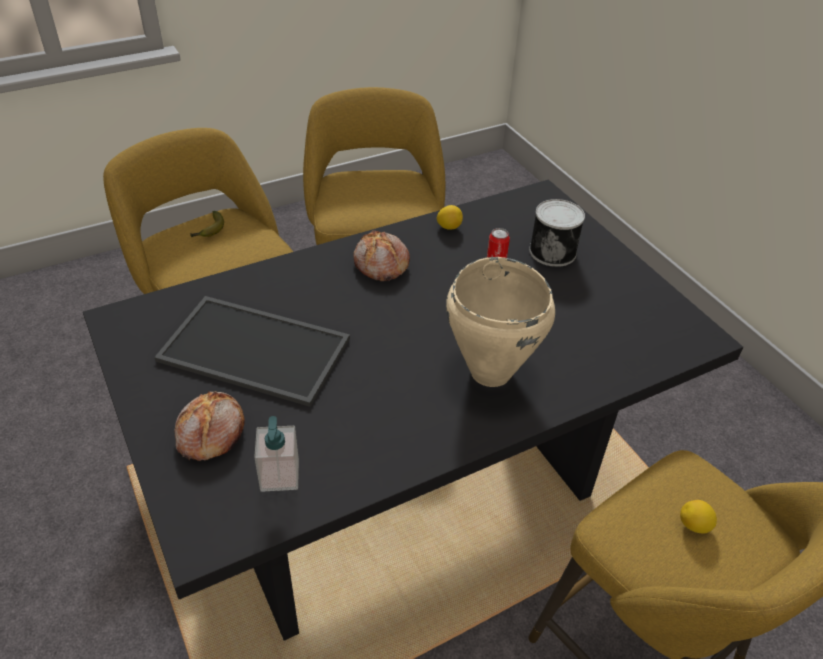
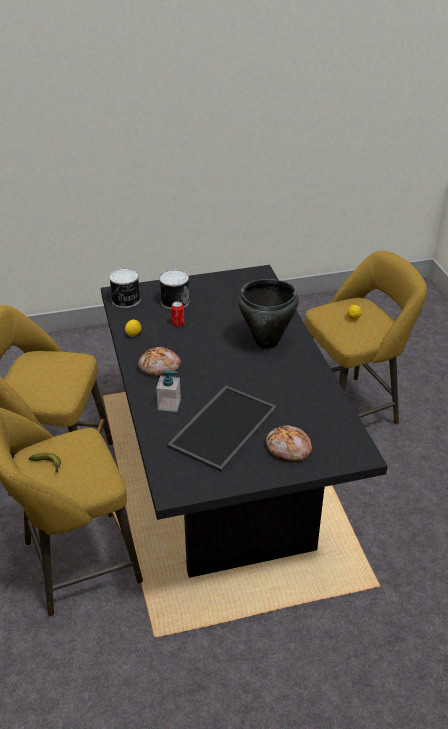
camera: 75 degrees left, 5 degrees down
soap dispenser [254,416,299,492] -> soap dispenser moved to [156,370,181,412]
beige cooking pot [446,257,555,387] -> black cooking pot [238,279,299,349]
none -> can [109,268,140,308]

